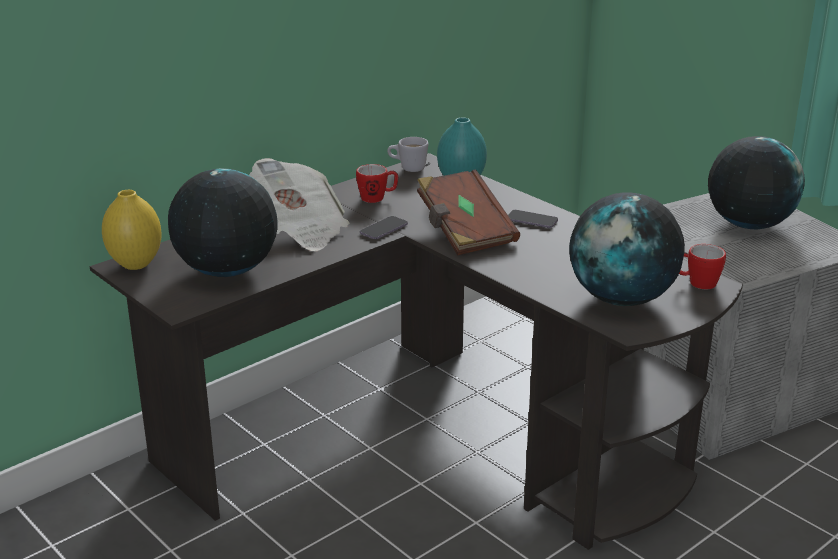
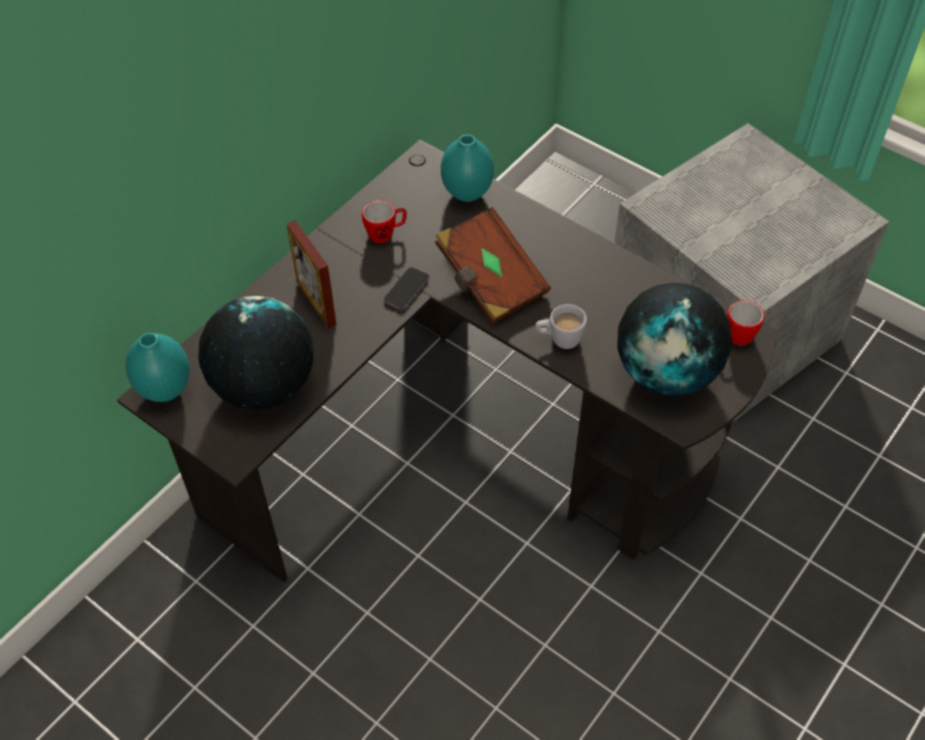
camera: 10 degrees left, 25 degrees up
yellow vase [102,190,162,270] -> turquoise vase [125,333,190,402]
newspaper [249,158,349,251] -> picture frame [287,220,337,329]
white mug [387,137,428,172] -> white mug moved to [535,304,587,349]
phone [508,210,558,228] -> none
globe [708,136,805,229] -> none

